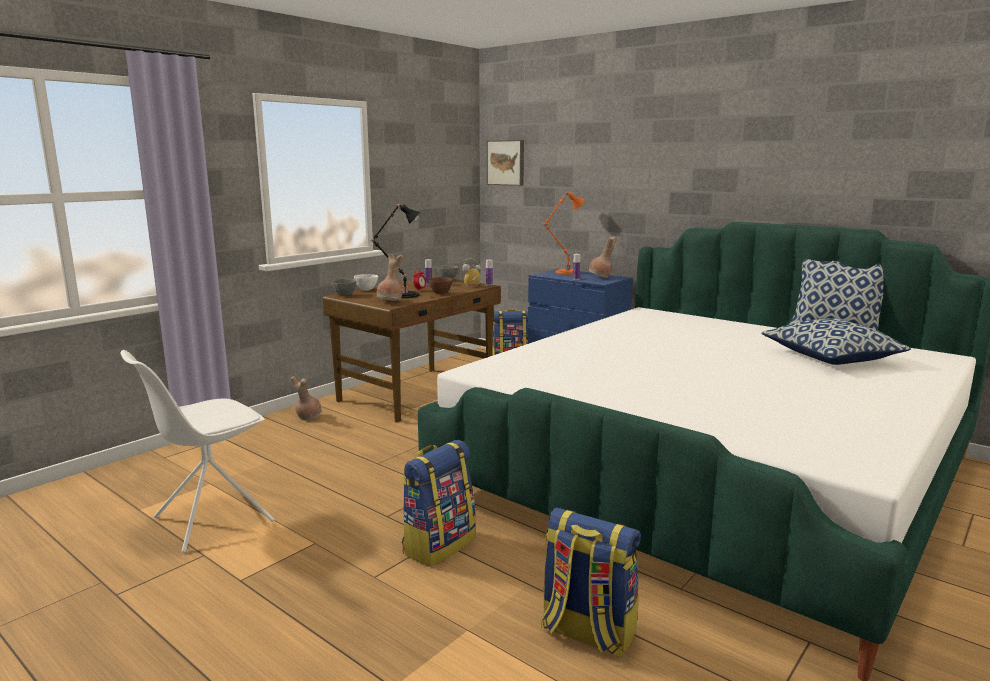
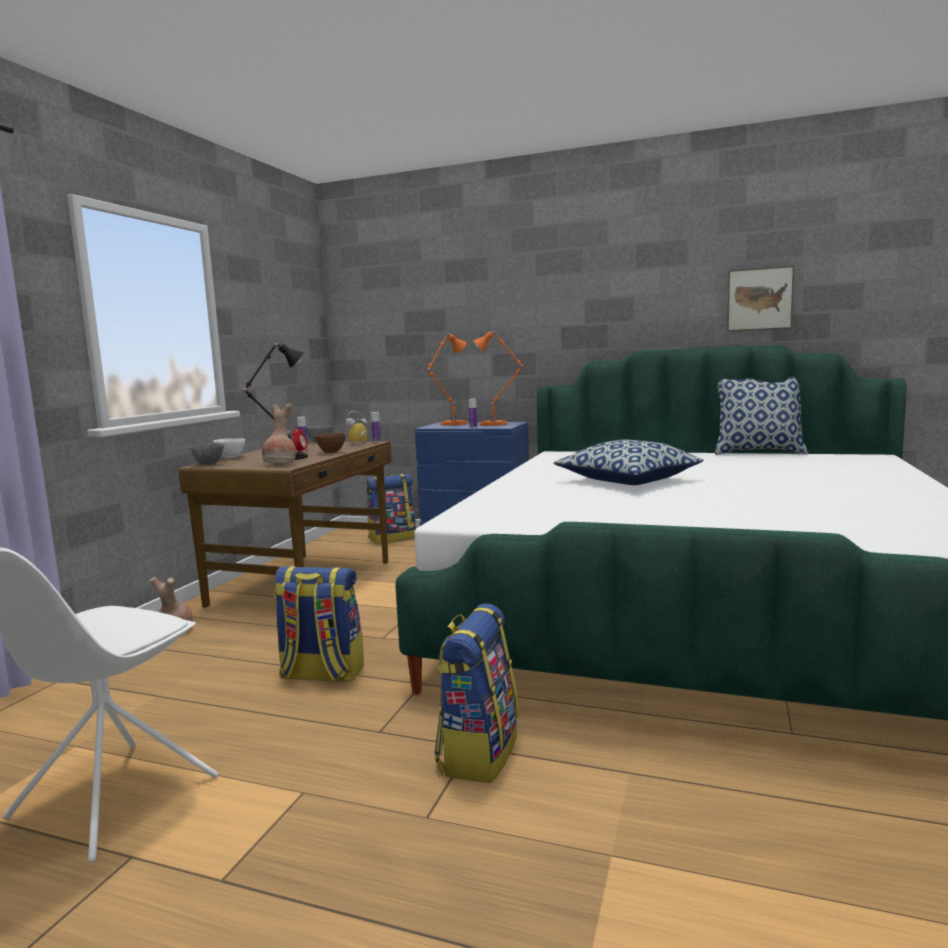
camera: 20 degrees left, 5 degrees down
picture [487,140,524,186] -> picture moved to [727,266,794,331]
backpack [541,508,641,658] -> backpack moved to [274,567,364,682]
brown vase [589,236,617,278] -> orange table lamp [473,331,524,426]
pillow [761,318,911,365] -> pillow moved to [554,440,704,485]

